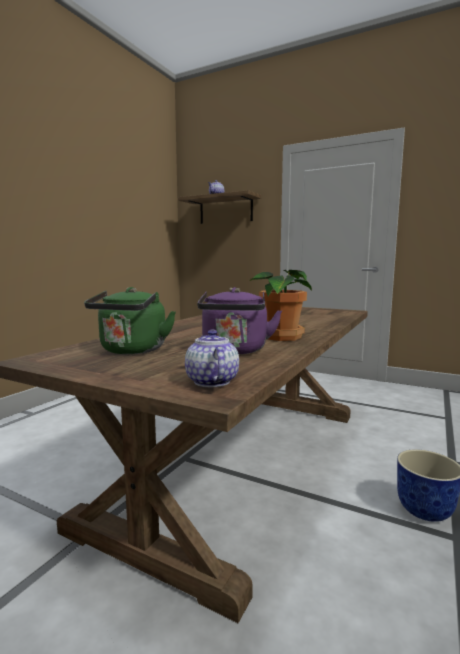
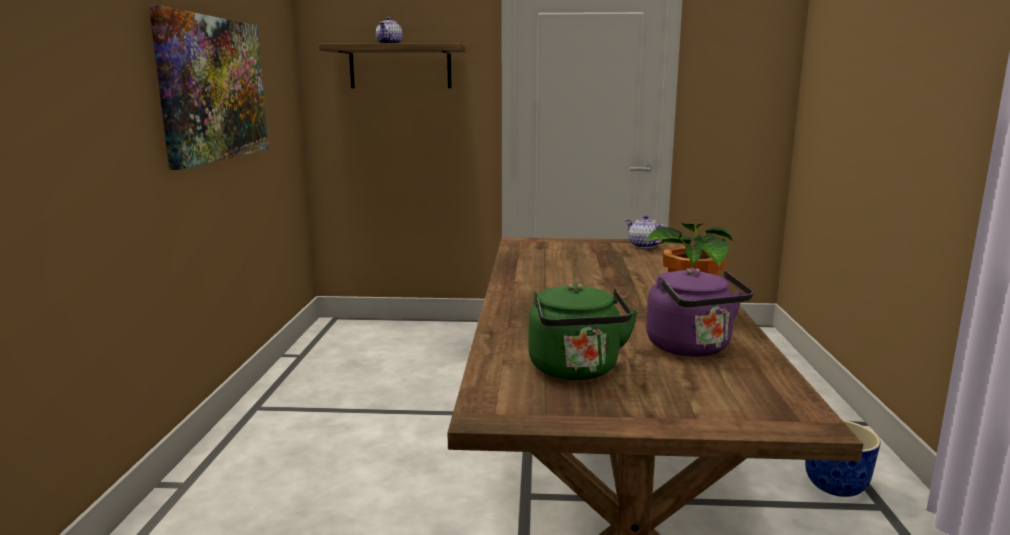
camera: 25 degrees left, 5 degrees up
teapot [185,330,239,387] -> teapot moved to [625,215,665,248]
none -> picture [149,5,269,170]

